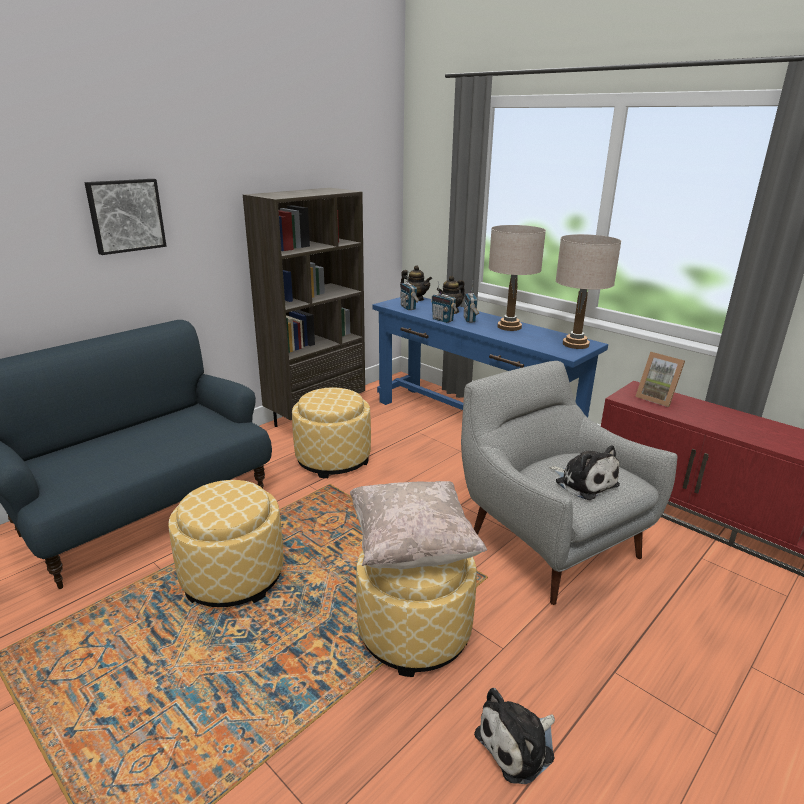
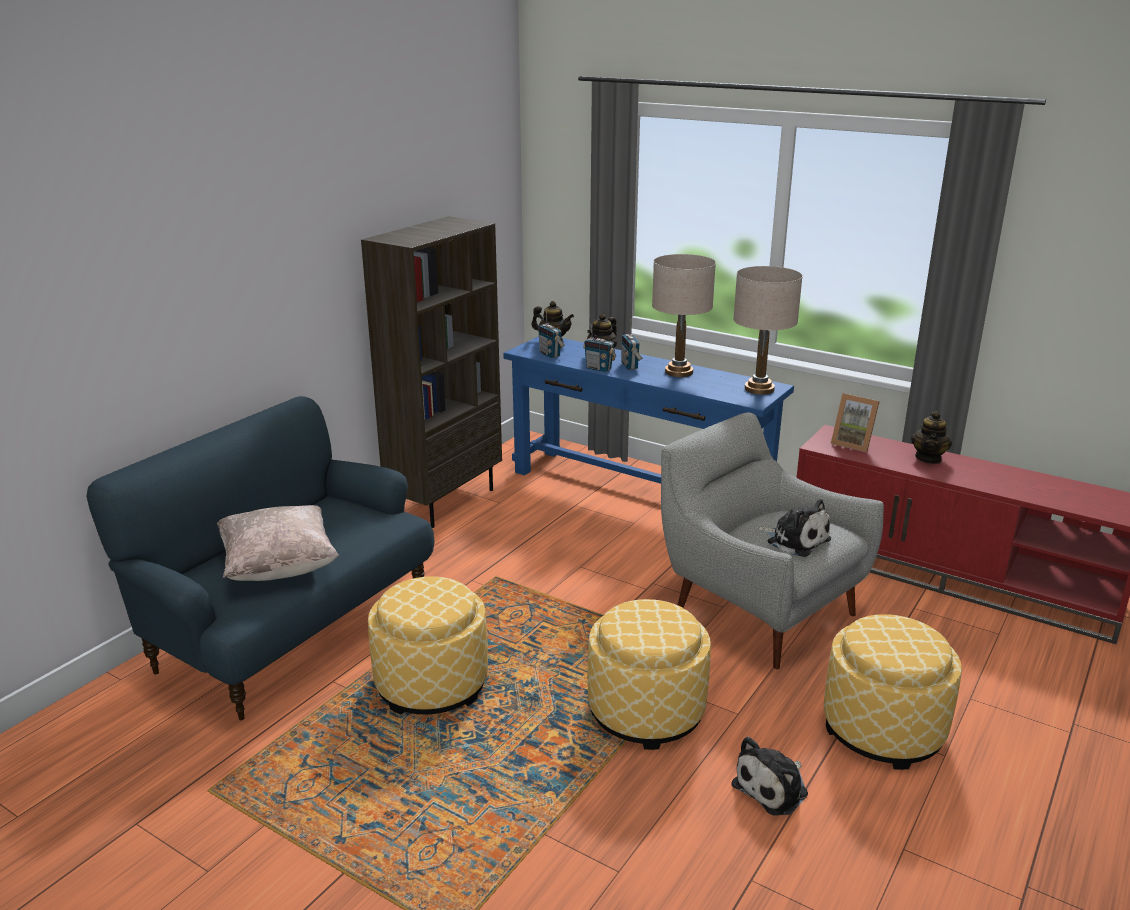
camera: 10 degrees left, 0 degrees up
picture [84,179,167,255] -> none
ottoman [292,387,371,478] -> ottoman moved to [824,614,962,770]
beige pillow [350,481,487,569] -> beige pillow moved to [217,505,339,581]
none -> teapot [911,411,952,464]

